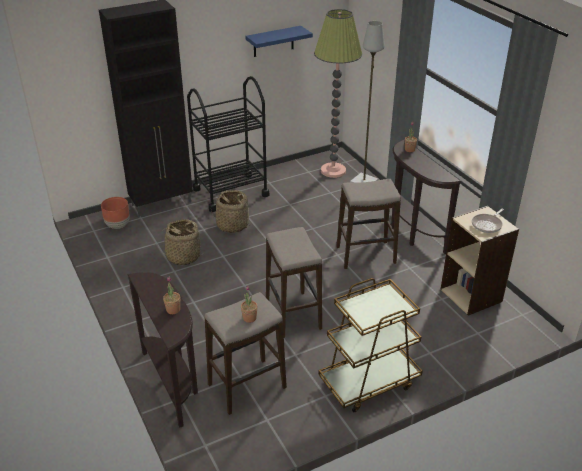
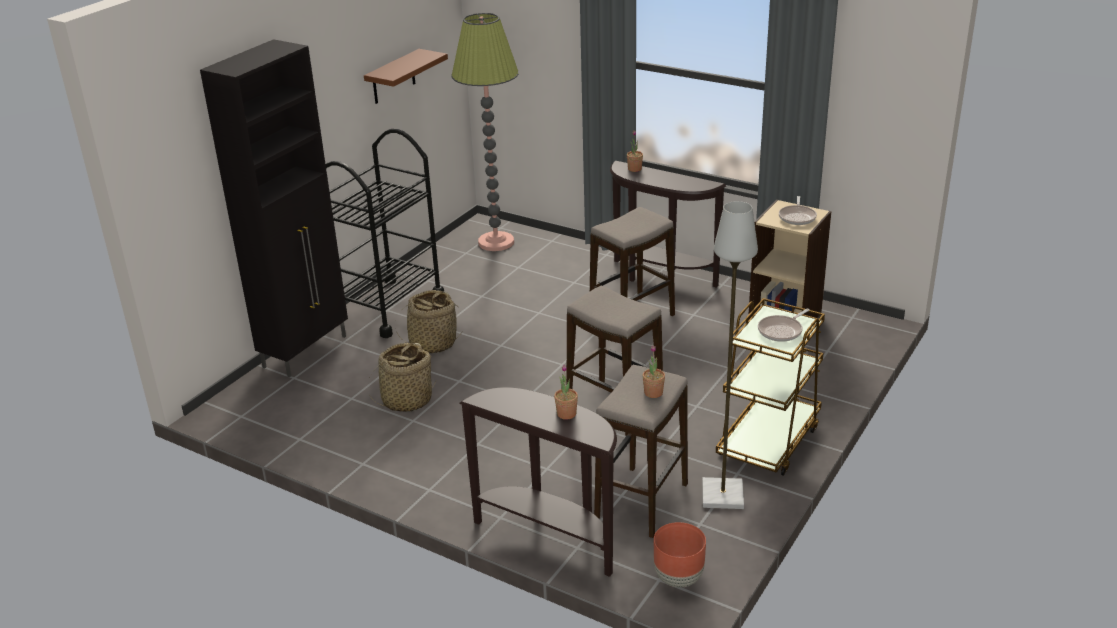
camera: 30 degrees left, 5 degrees down
brown planter [101,197,130,229] -> brown planter moved to [654,522,706,588]
blue shelf [245,26,313,57] -> brown shelf [364,49,448,104]
grey floor lamp [350,21,385,183] -> grey floor lamp moved to [702,201,758,509]
none -> frying pan [758,309,810,342]

